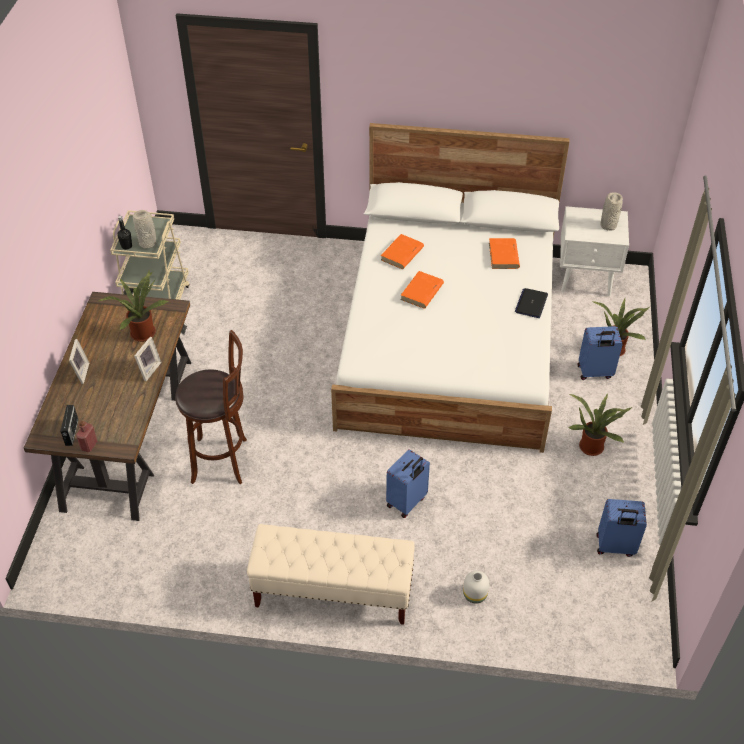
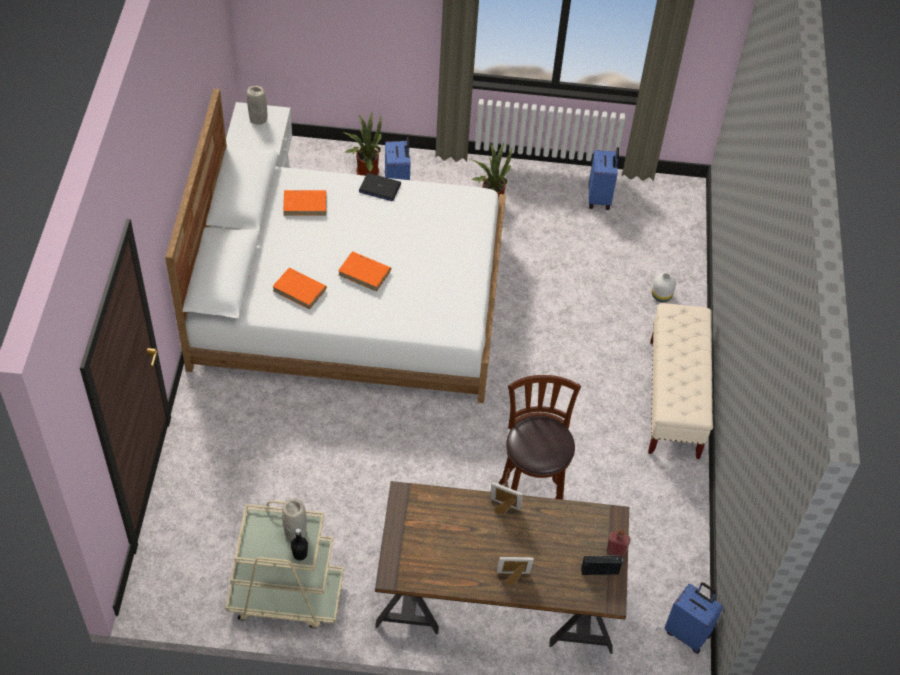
camera: 95 degrees left, 5 degrees up
potted plant [99,271,168,342] -> none
blue suitcase [386,449,430,518] -> blue suitcase moved to [665,582,723,654]

